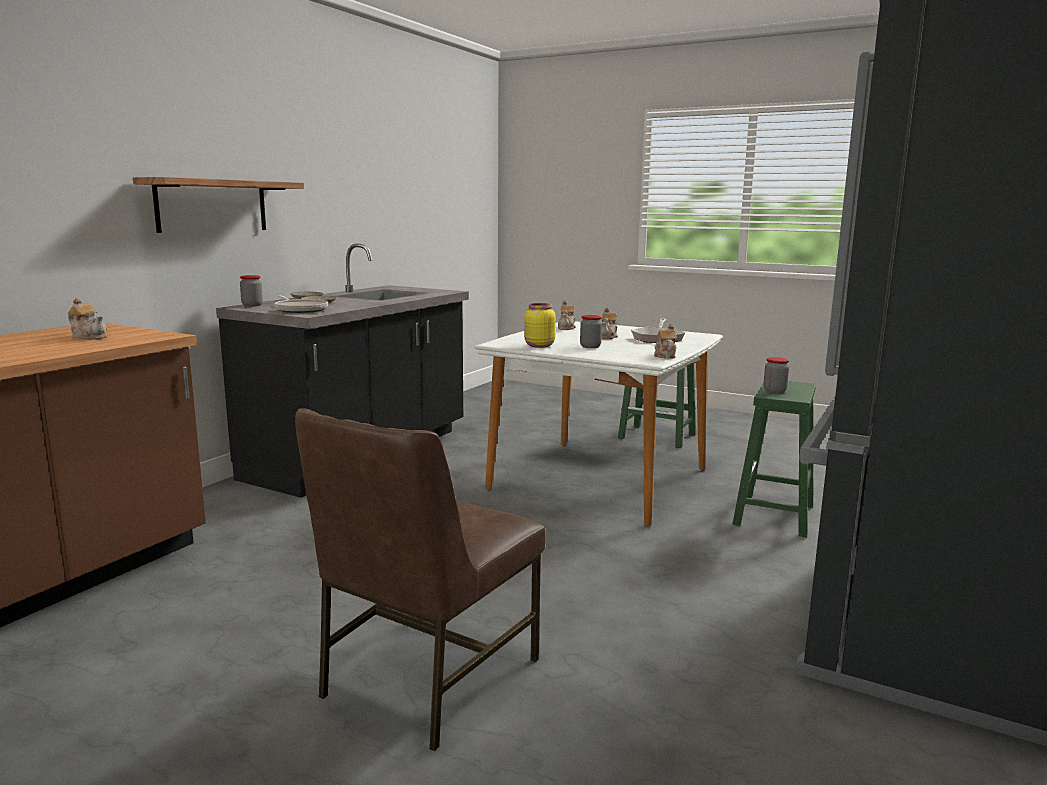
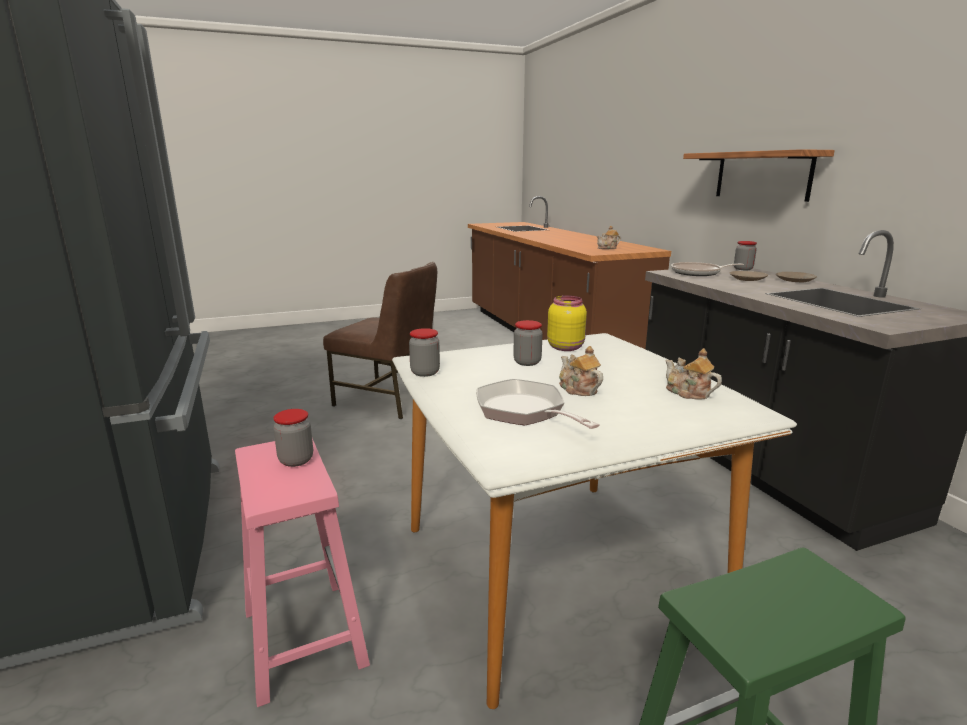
camera: 130 degrees right, 5 degrees up
brown chair [295,408,546,751] -> brown chair turned 135 degrees clockwise [323,262,437,419]
teapot [654,324,677,359] -> jar [409,328,440,377]
green stool [732,381,816,537] -> pink stool [235,438,370,707]

